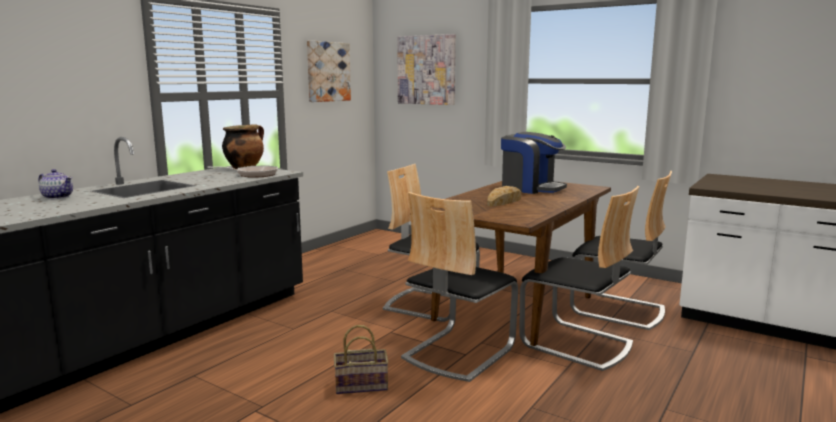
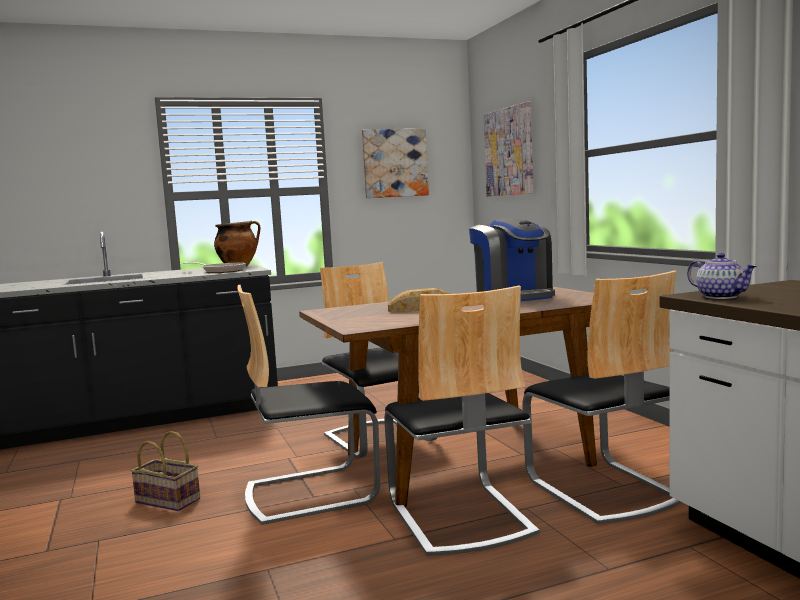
camera: 35 degrees right, 5 degrees down
teapot [38,169,73,199] -> teapot moved to [687,253,757,299]

